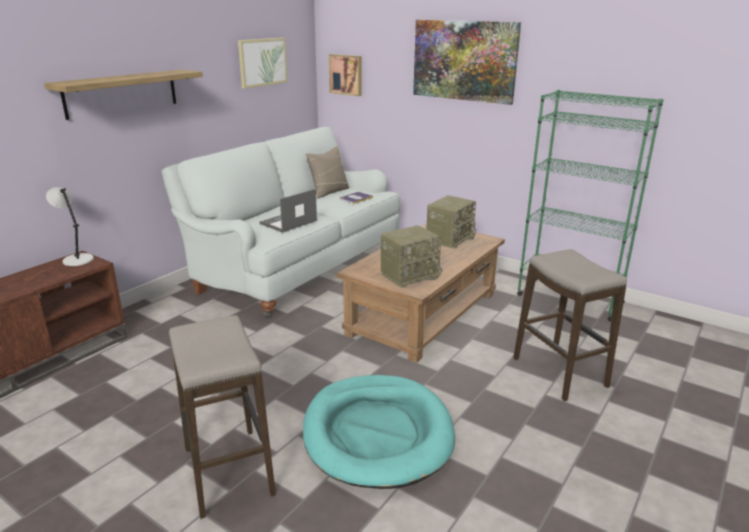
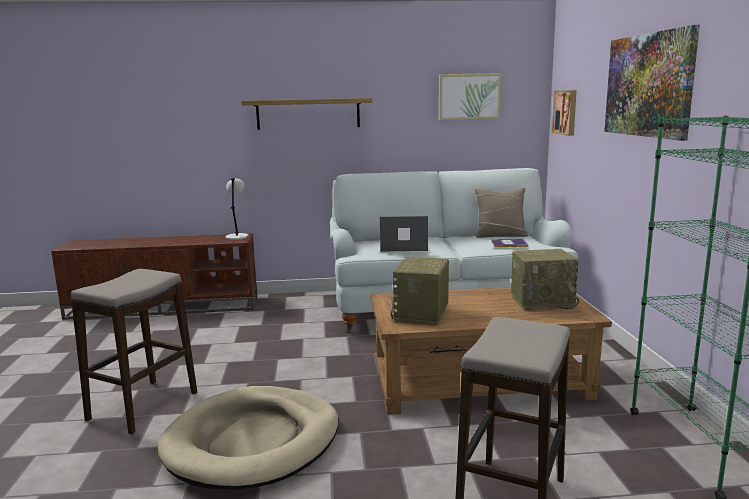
camera: 50 degrees right, 10 degrees down
turquoise dog bed [303,375,455,489] -> beige dog bed [157,386,338,489]
radio [381,225,442,288] -> radio turned 90 degrees clockwise [391,257,449,326]

